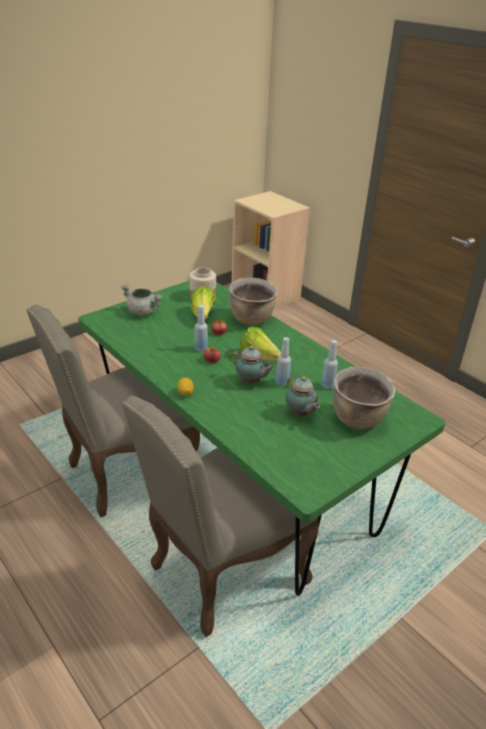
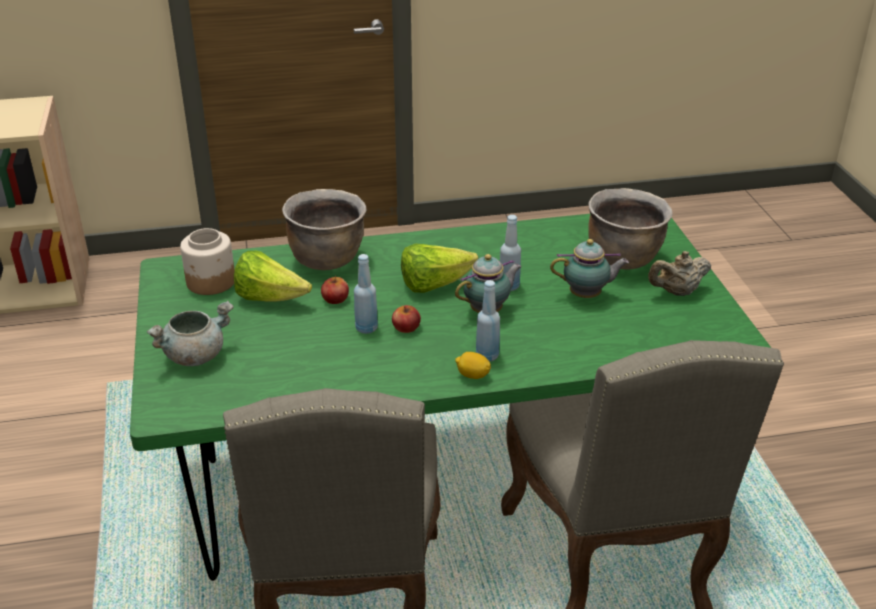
camera: 60 degrees left, 0 degrees up
blue bottle [321,340,338,389] -> blue bottle moved to [476,280,500,362]
none -> beige teapot [648,251,711,296]

